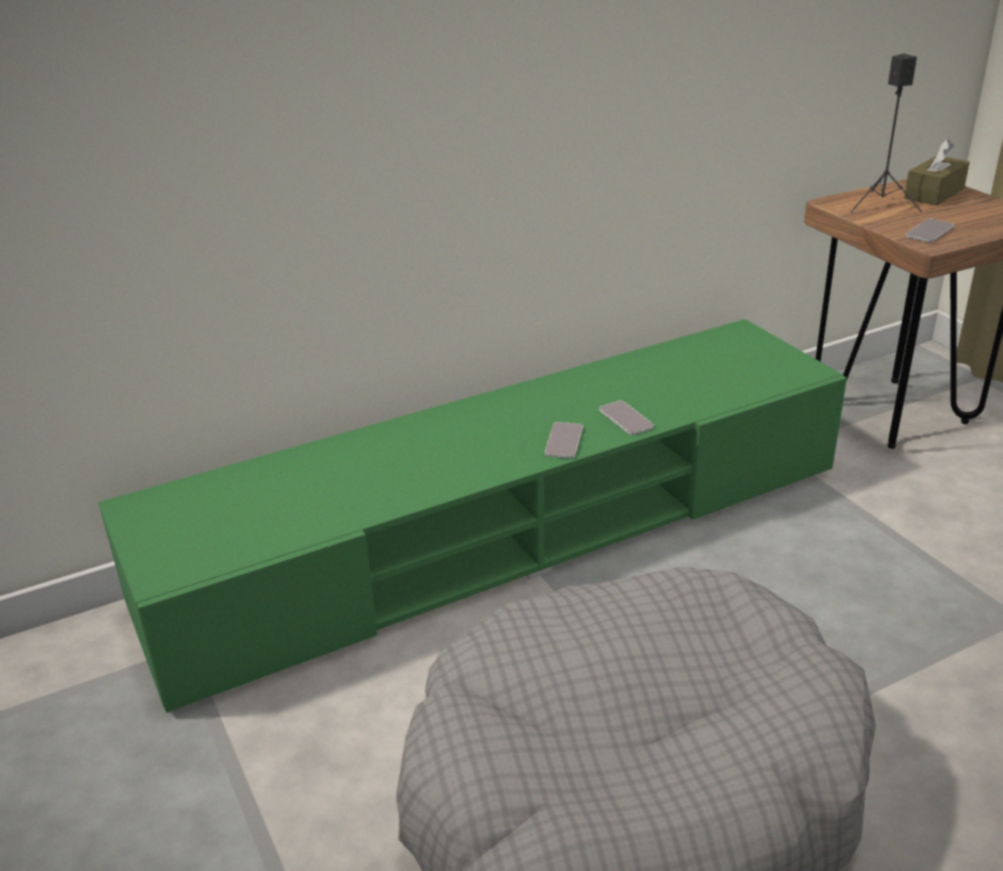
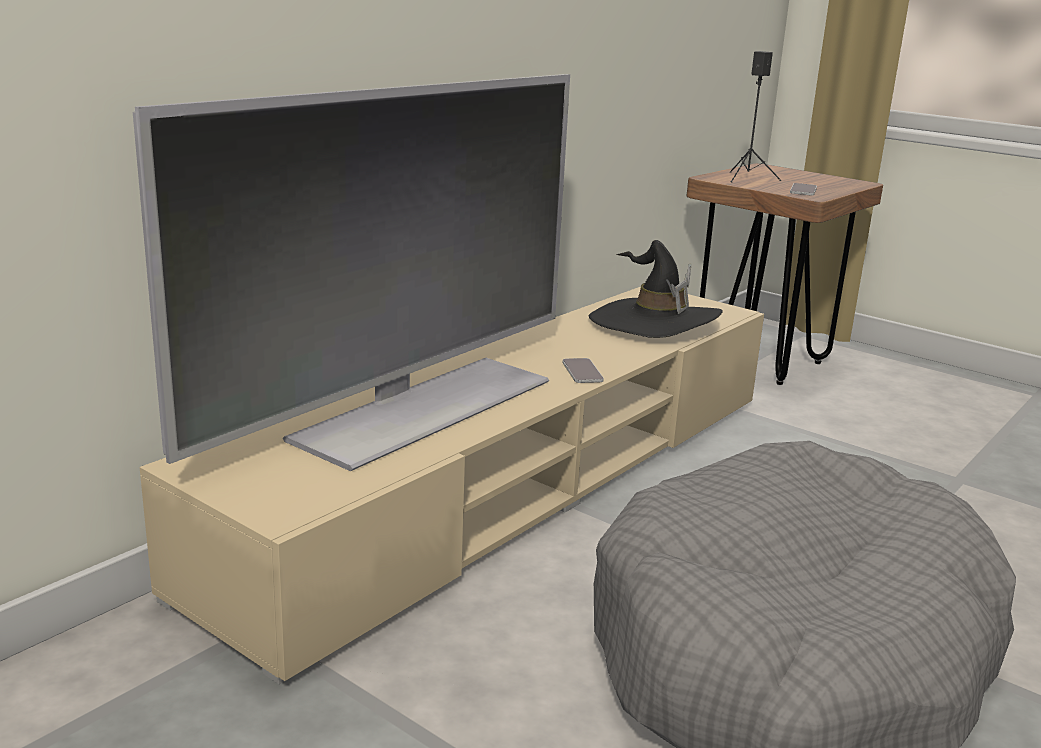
camera: 25 degrees left, 10 degrees down
green tv stand [98,319,847,713] -> beige tv stand [140,287,764,684]
phone [599,401,654,435] -> none
brown tissue box [904,139,970,205] -> none
none -> television [133,74,570,471]
none -> black hat [589,240,723,338]

